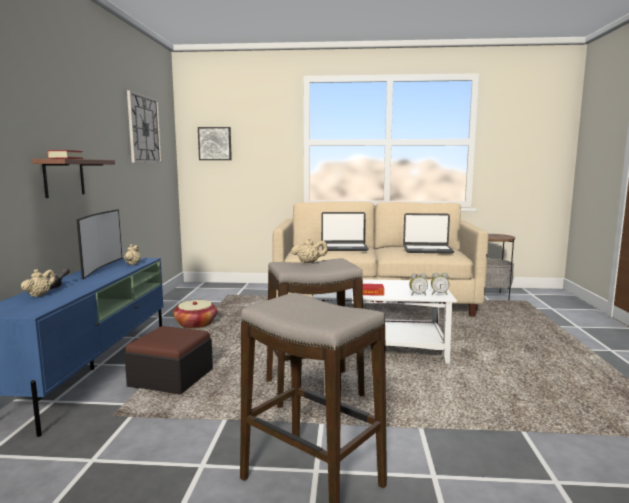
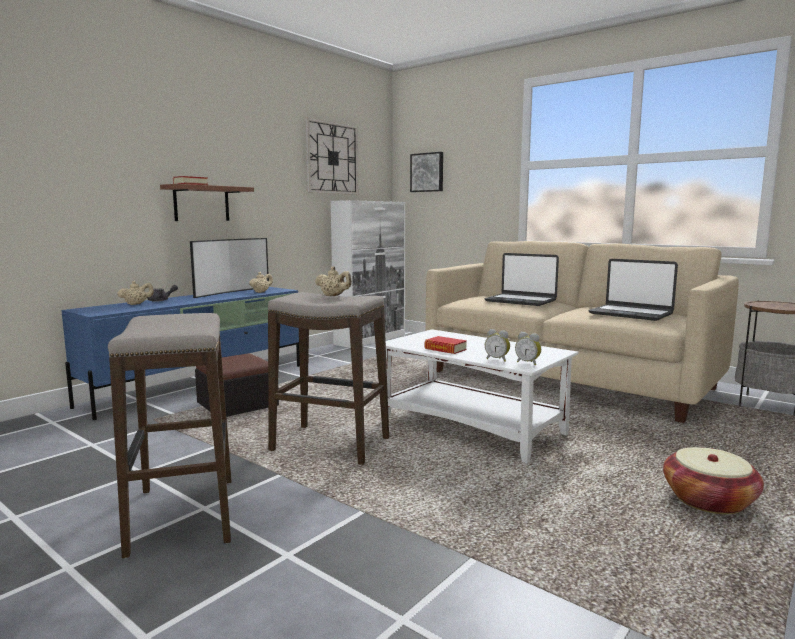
camera: 35 degrees right, 0 degrees up
basket [173,300,217,329] -> basket moved to [663,447,764,514]
none -> white cabinet [331,200,405,348]

